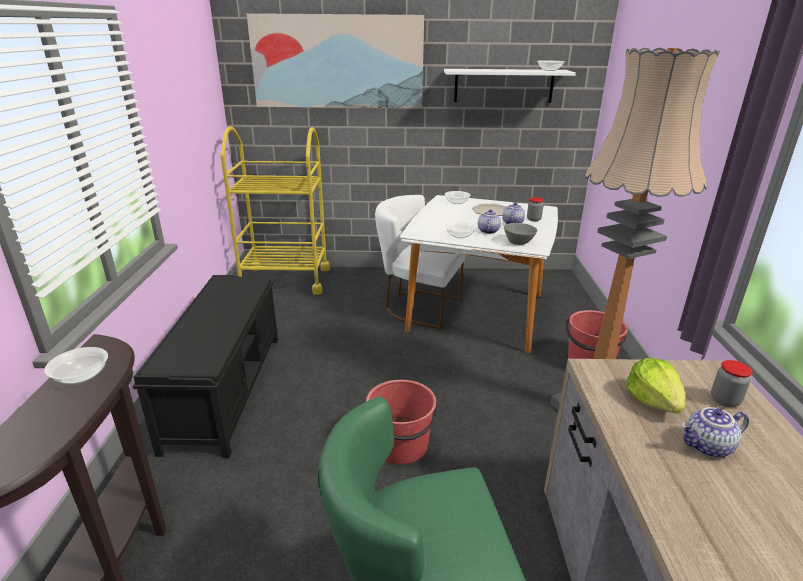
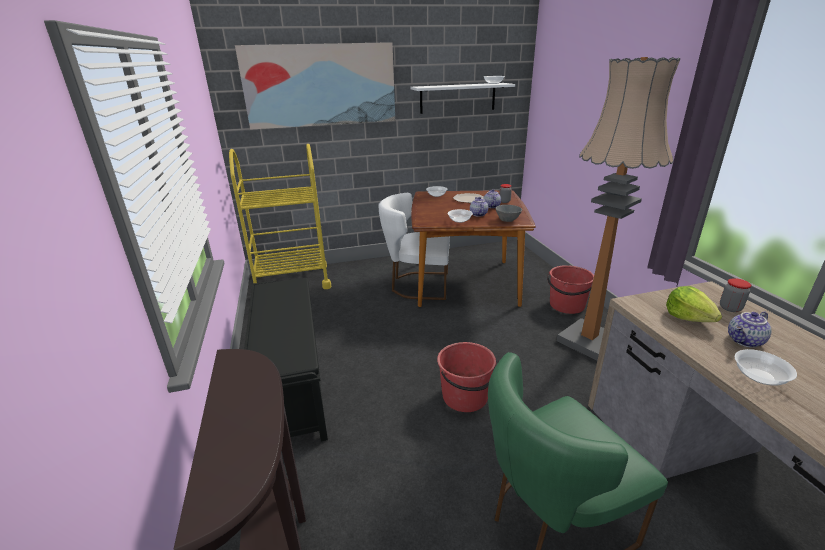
camera: 15 degrees left, 0 degrees up
bowl [44,347,108,384] -> bowl moved to [734,349,797,386]
white dining table [399,195,558,353] -> brown dining table [411,190,536,307]

